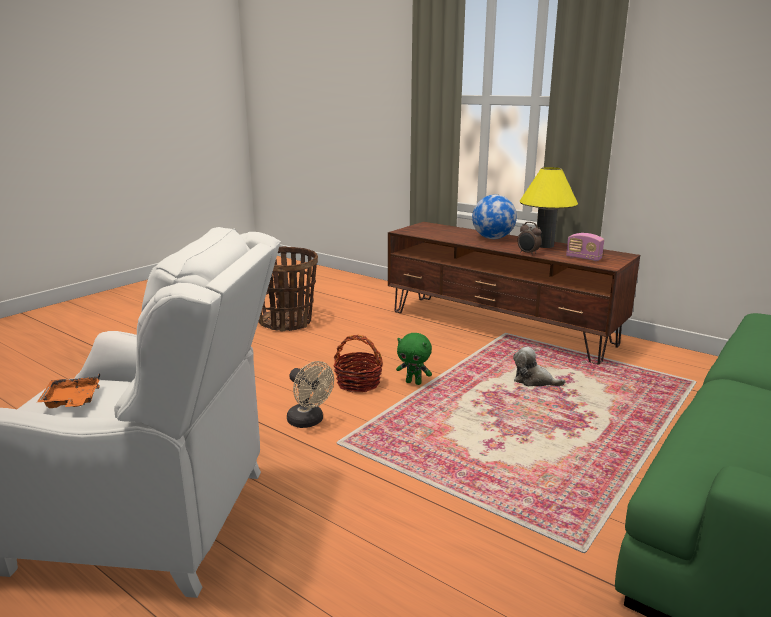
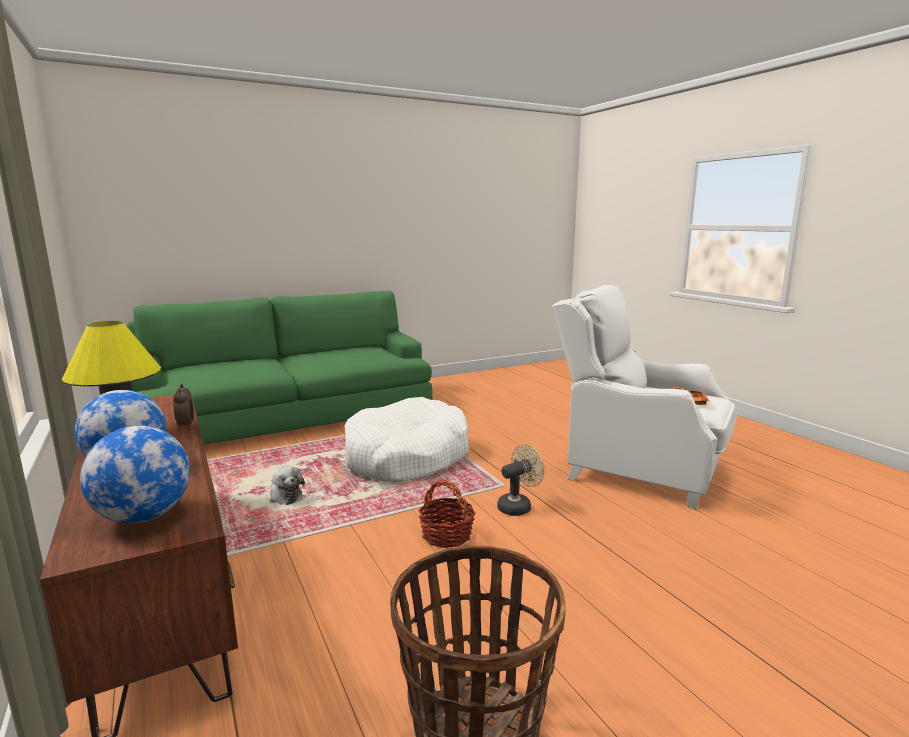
camera: 155 degrees left, 5 degrees down
beige fan [287,361,334,428] -> beige fan turned 75 degrees clockwise [497,444,544,516]
green plush toy [396,333,432,385] -> none
radio [566,233,604,261] -> none
none -> globe [80,426,190,523]
none -> white dog bed [344,397,469,482]

